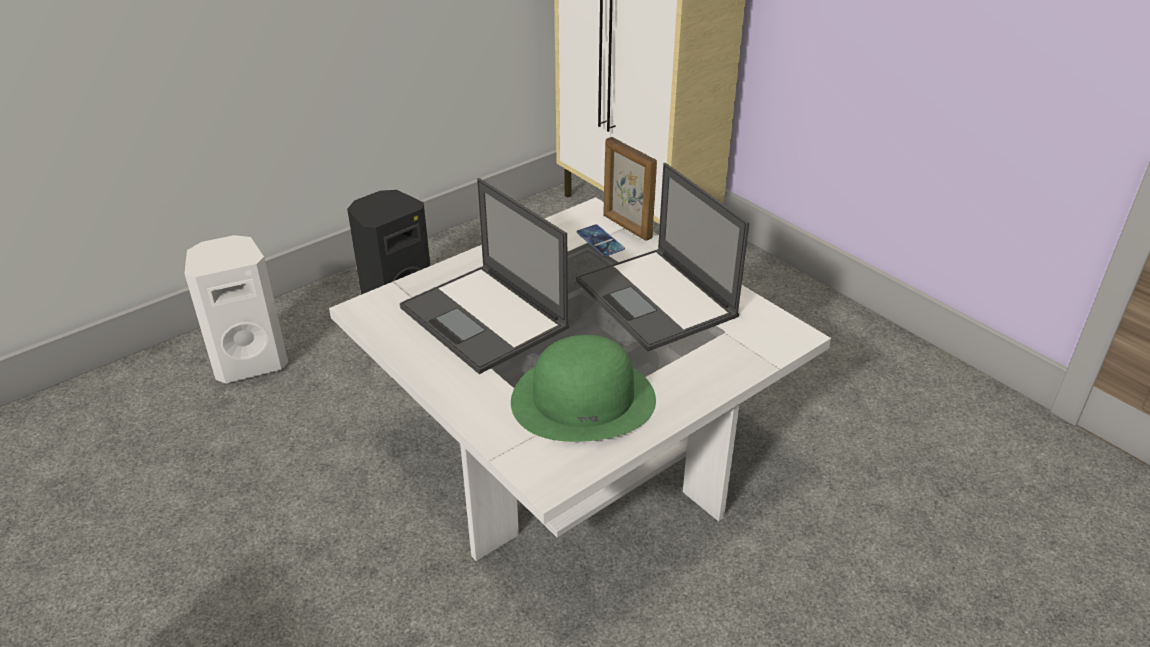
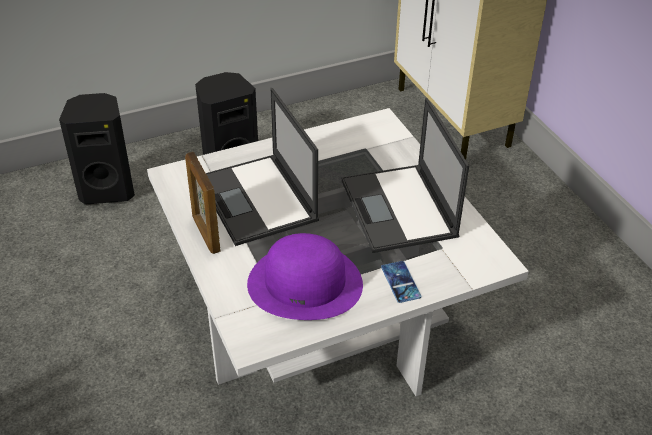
camera: 15 degrees right, 5 degrees up
white speaker [184,235,288,384] -> black speaker [59,93,135,205]
green hat [511,335,656,442] -> purple hat [247,233,363,320]
phone [577,224,625,257] -> phone moved to [381,261,421,303]
picture frame [603,137,657,241] -> picture frame moved to [185,152,220,254]

